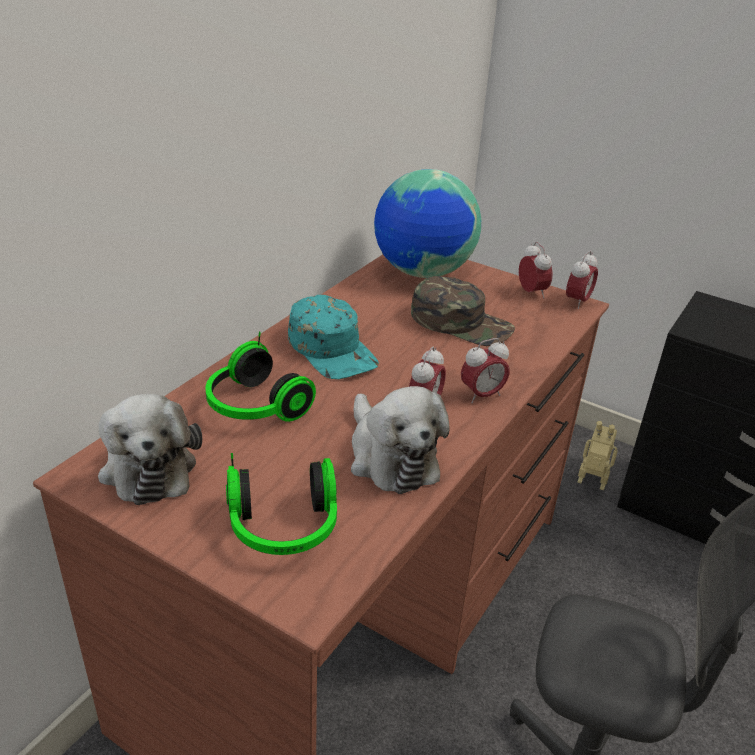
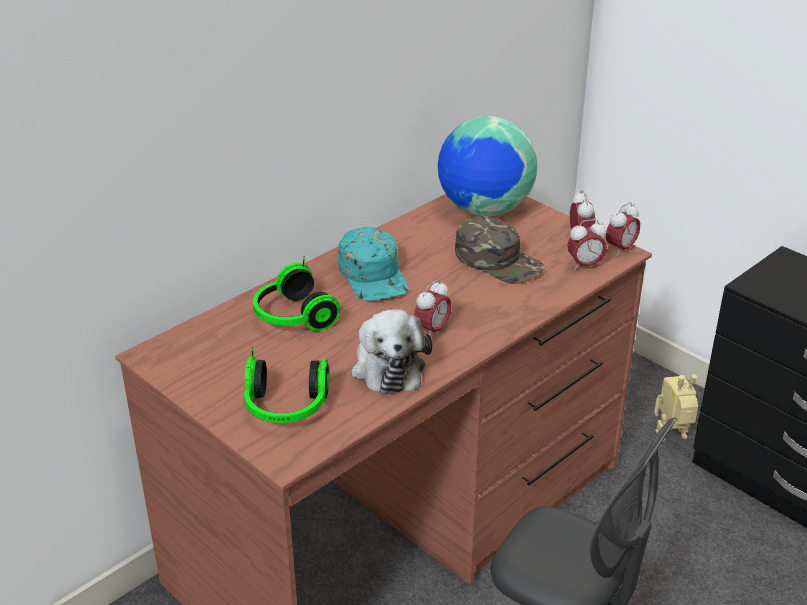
camera: 15 degrees right, 0 degrees up
plush toy [98,394,202,505] -> none
alarm clock [461,338,510,403] -> alarm clock moved to [567,219,607,270]
toy robot [578,421,618,490] -> toy robot turned 45 degrees counterclockwise [654,374,698,441]

